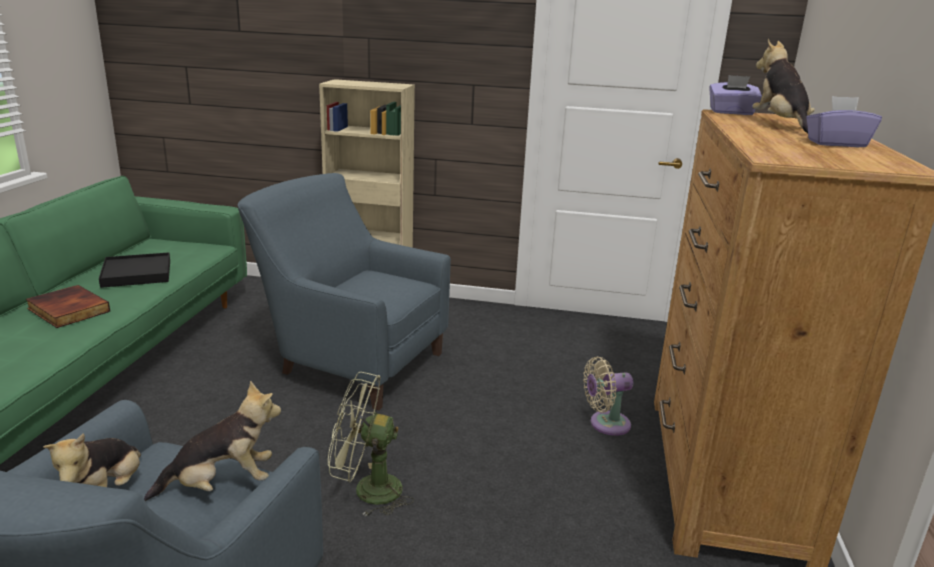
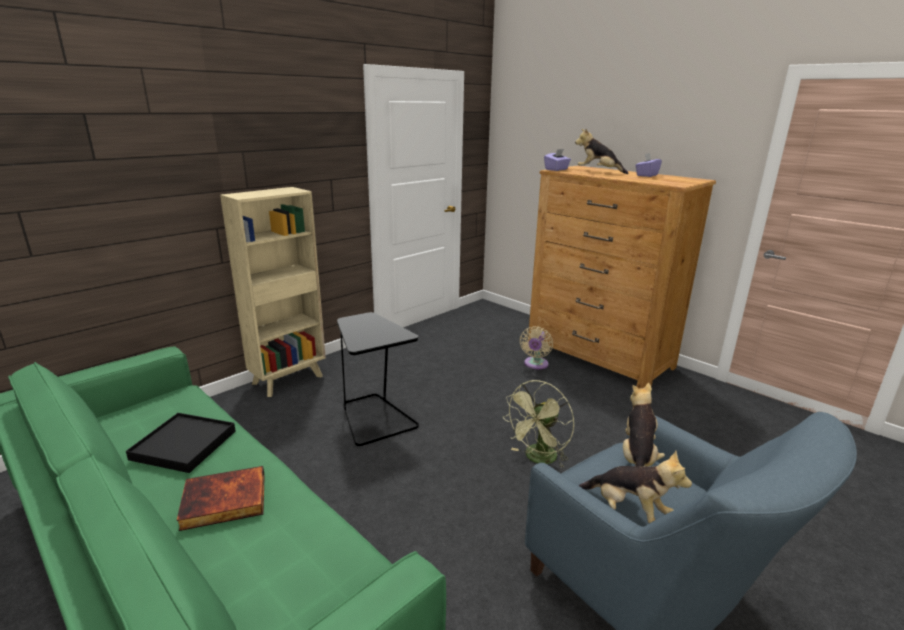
camera: 55 degrees left, 0 degrees up
blue armchair [238,173,451,410] -> black side table [337,312,419,446]

